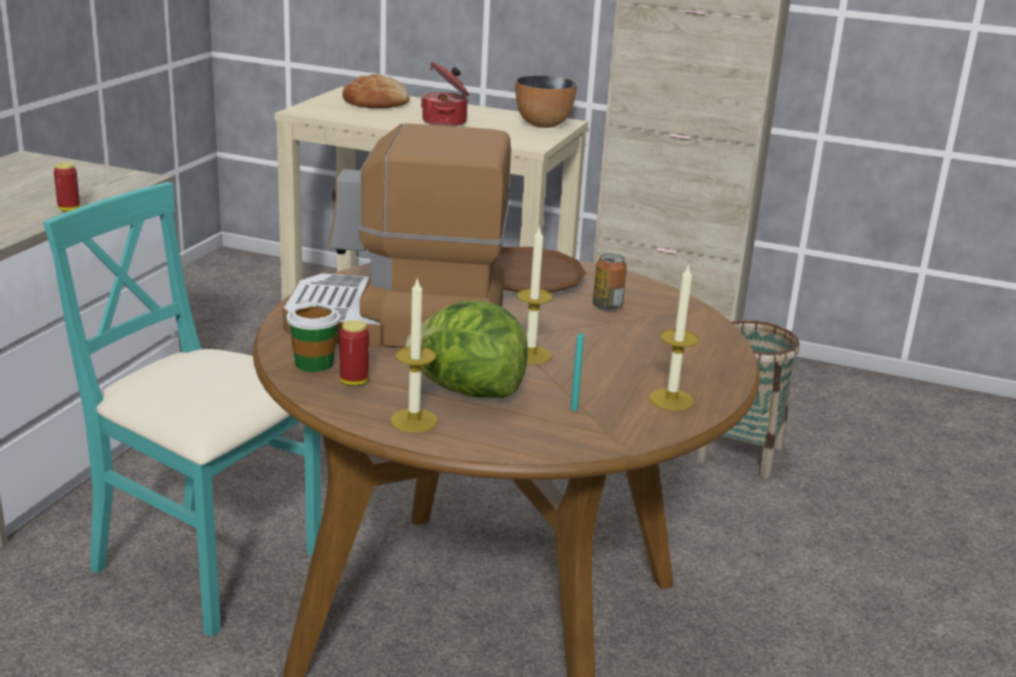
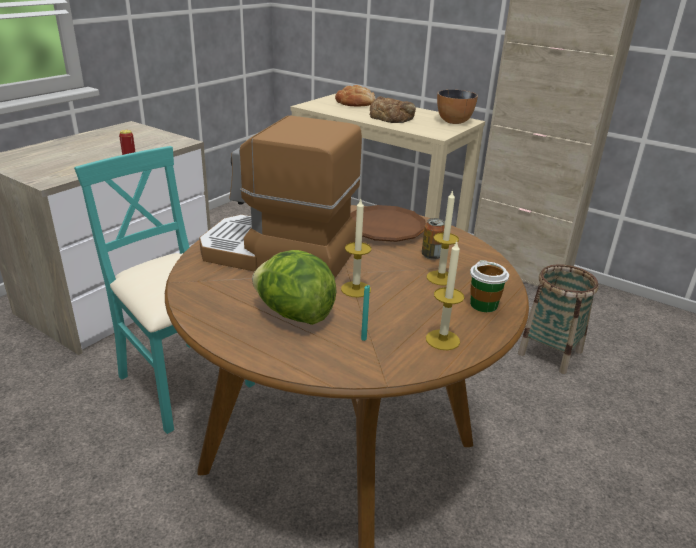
camera: 15 degrees right, 5 degrees up
cup [287,300,340,372] -> cup moved to [470,260,509,312]
can [339,320,369,386] -> none
candle [390,277,438,433] -> candle moved to [427,190,459,286]
cooking pot [421,62,469,126] -> bread [369,96,416,123]

